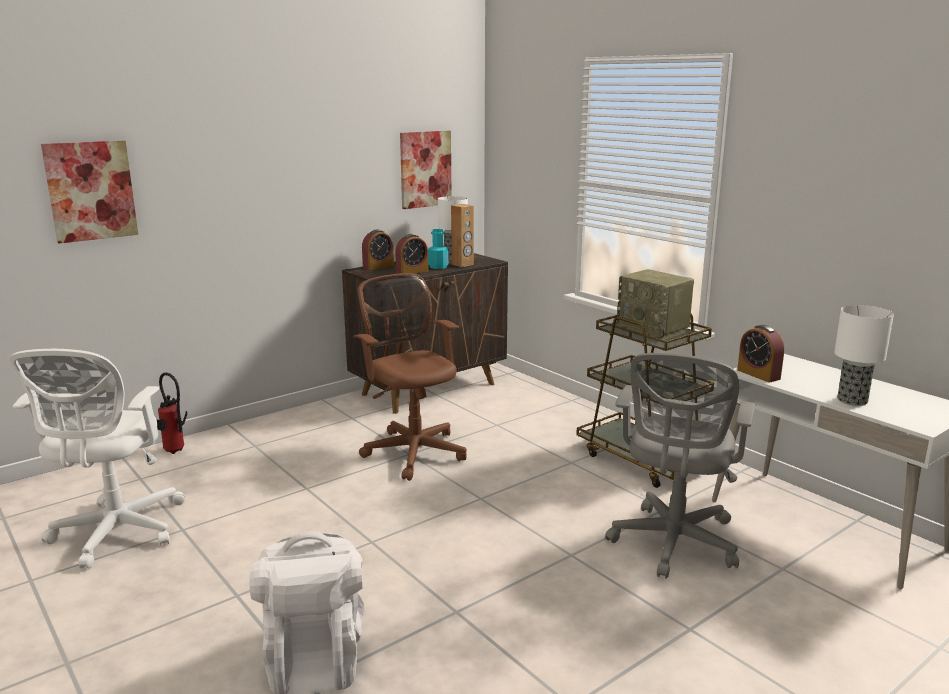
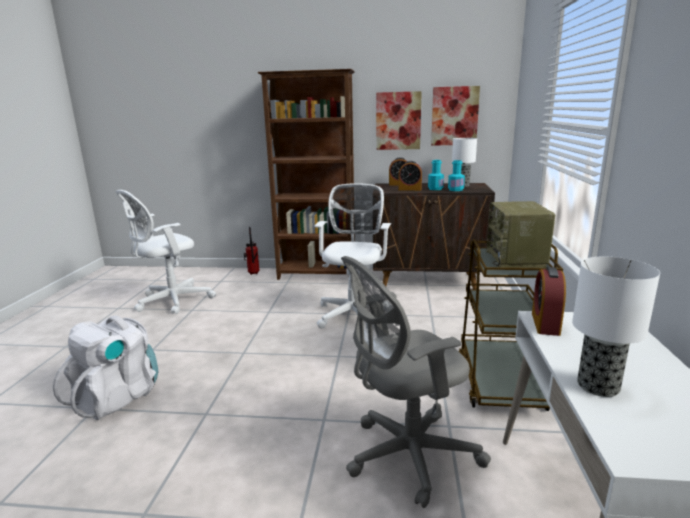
camera: 45 degrees right, 0 degrees up
picture [41,140,138,244] -> picture moved to [376,91,422,150]
brown office chair [353,273,467,481] -> white office chair [314,183,391,329]
brown speaker [451,204,474,267] -> turquoise bottle [448,160,465,191]
none -> brown bookcase [257,69,355,280]

